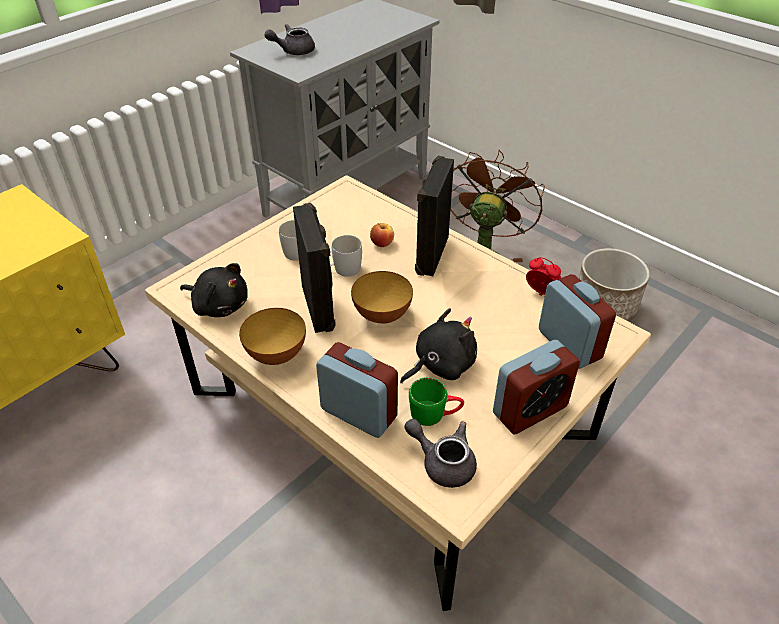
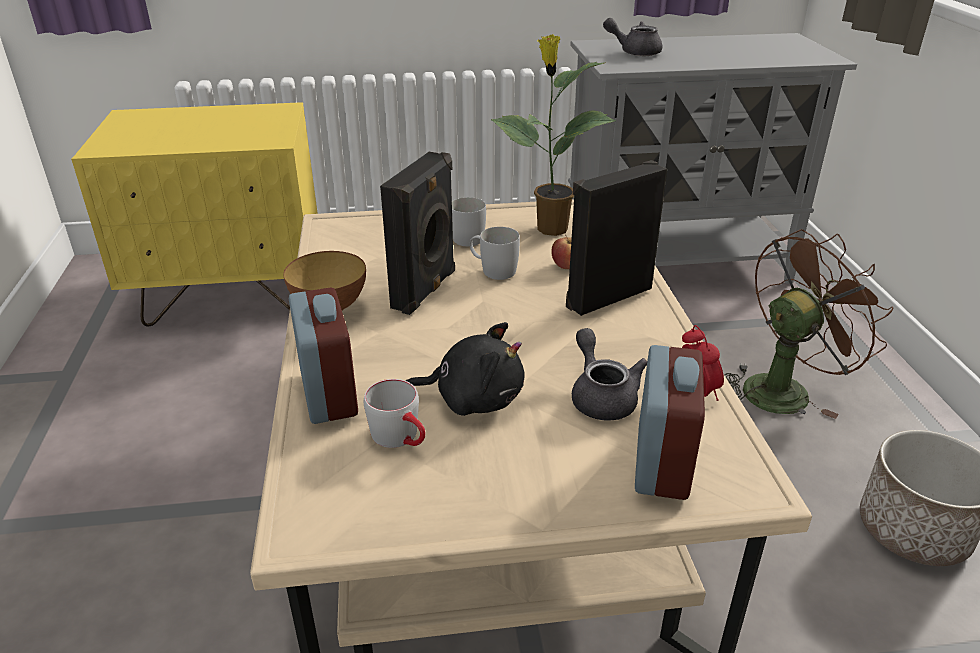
camera: 40 degrees right, 10 degrees down
black plush toy [180,263,248,317] -> none
bowl [351,271,413,324] -> none
grey teapot [404,419,477,488] -> grey teapot moved to [572,328,647,421]
green mug [409,377,464,426] -> grey mug [364,379,426,448]
alarm clock [493,340,580,435] -> none
none -> potted plant [491,34,616,236]

